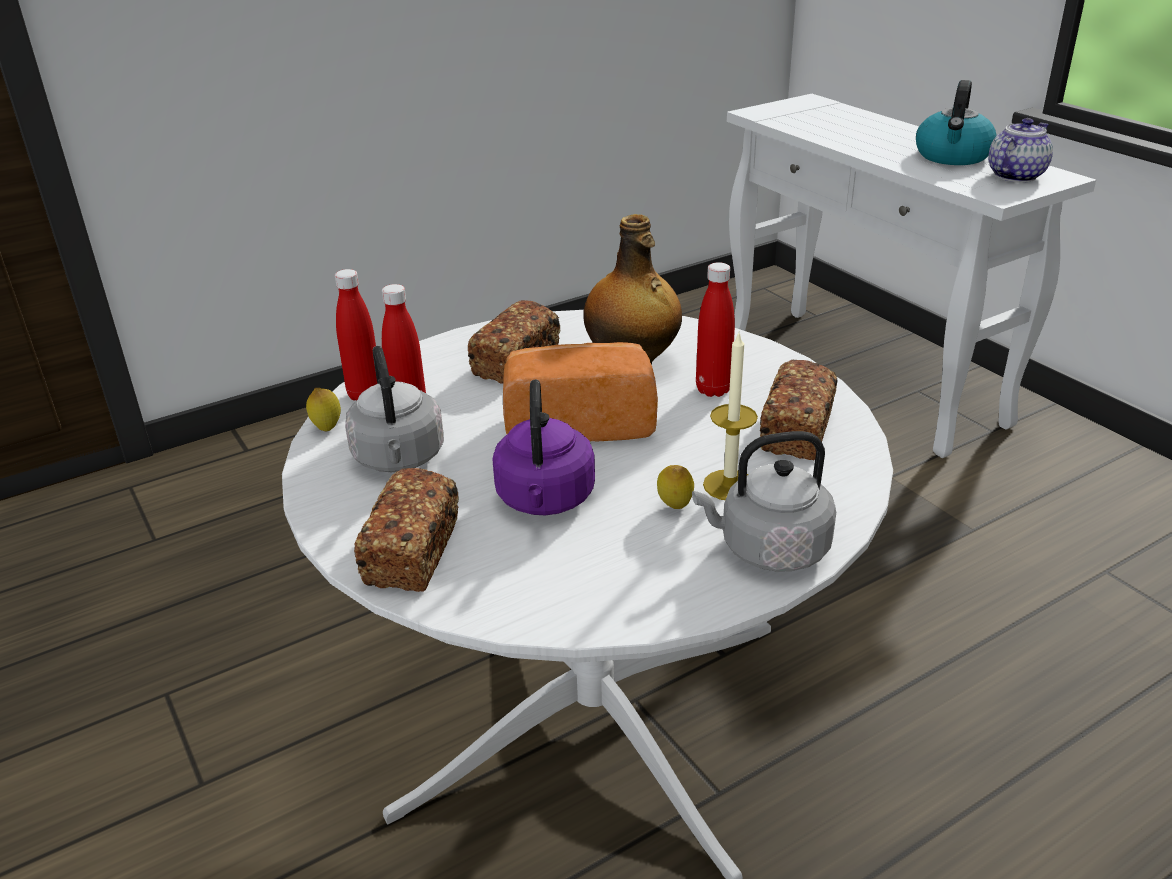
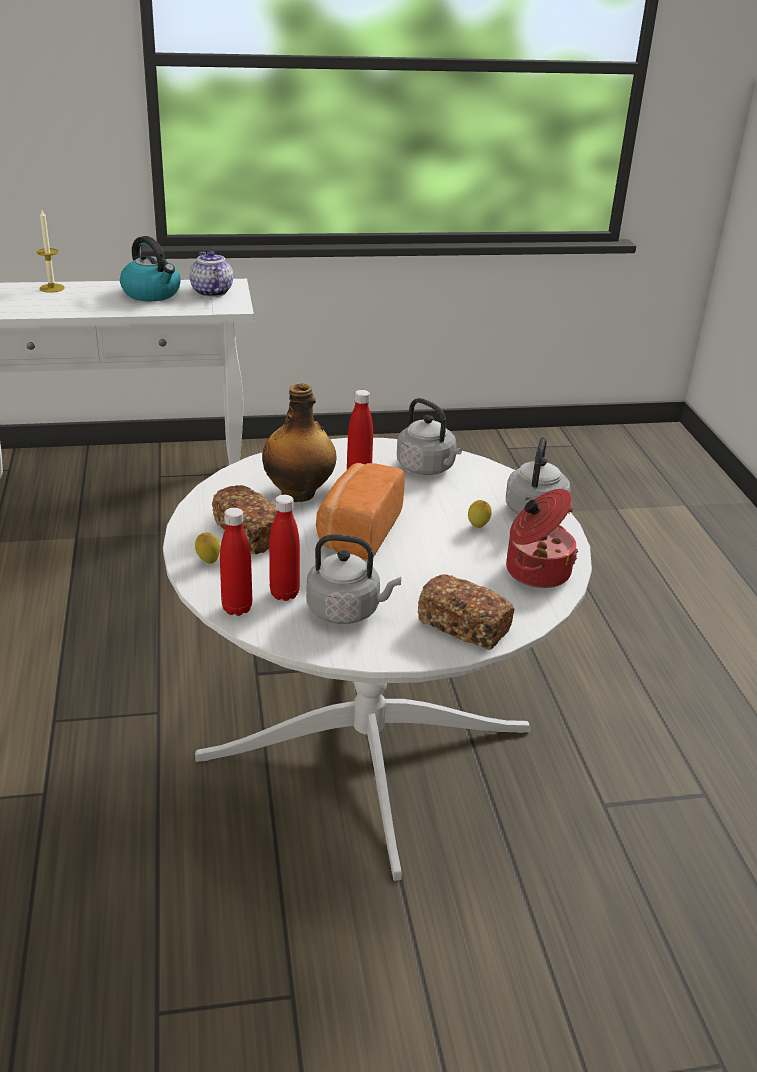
camera: 70 degrees left, 0 degrees up
lemon [306,388,341,431] -> lemon moved to [195,532,220,563]
purple kettle [492,380,595,515] -> none
candle [703,333,758,500] -> candle moved to [36,210,65,293]
bread [760,360,837,460] -> grey kettle [397,398,462,475]
none -> cooking pot [506,489,578,588]

